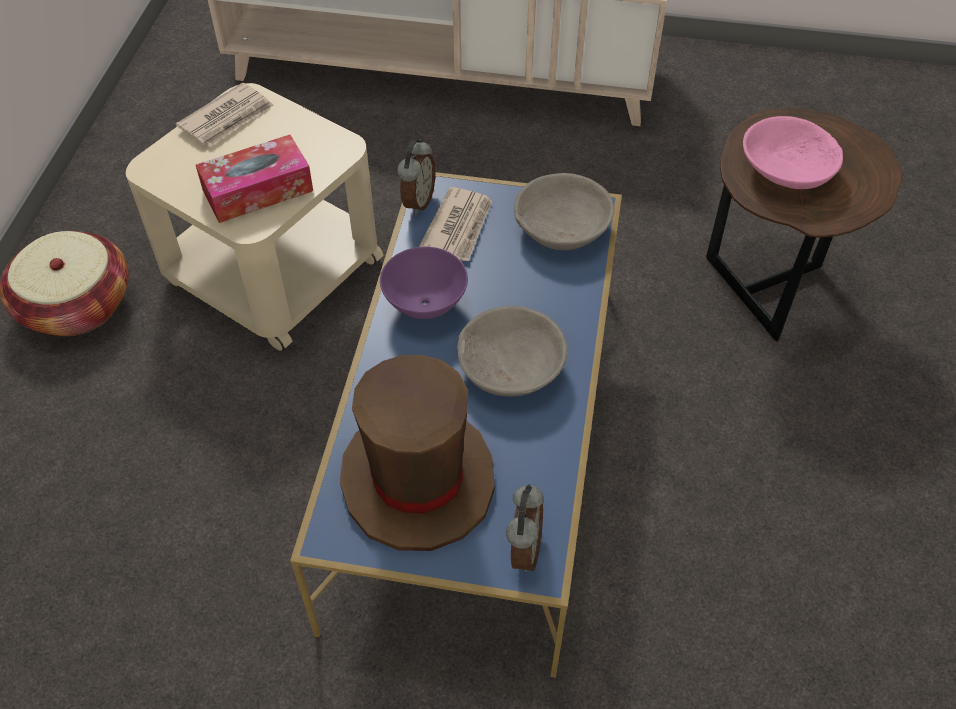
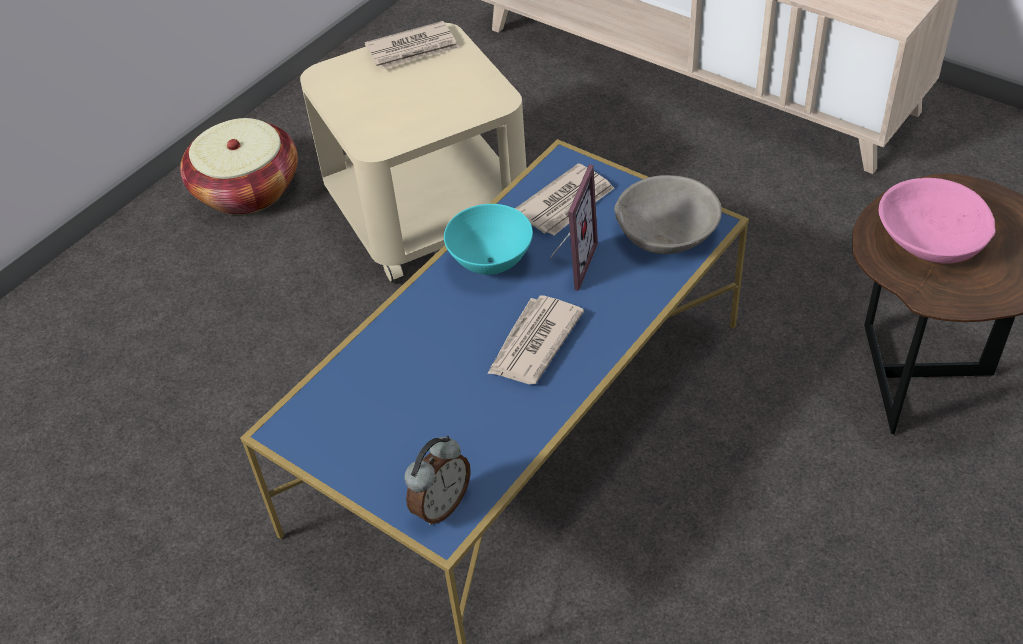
camera: 30 degrees right, 5 degrees down
tissue box [196,135,313,223] -> none
brown hat [340,355,495,551] -> none
purple bowl [380,247,468,319] -> turquoise bowl [444,204,533,275]
alarm clock [397,139,435,215] -> none
grey bowl [457,306,568,396] -> newspaper [488,295,584,384]
none -> picture frame [549,165,598,291]

